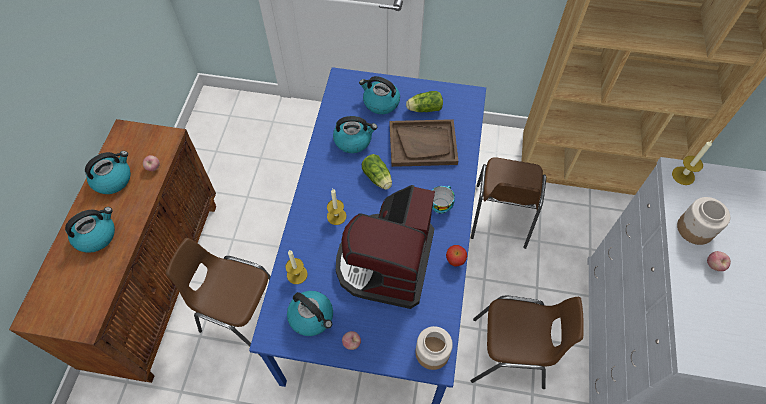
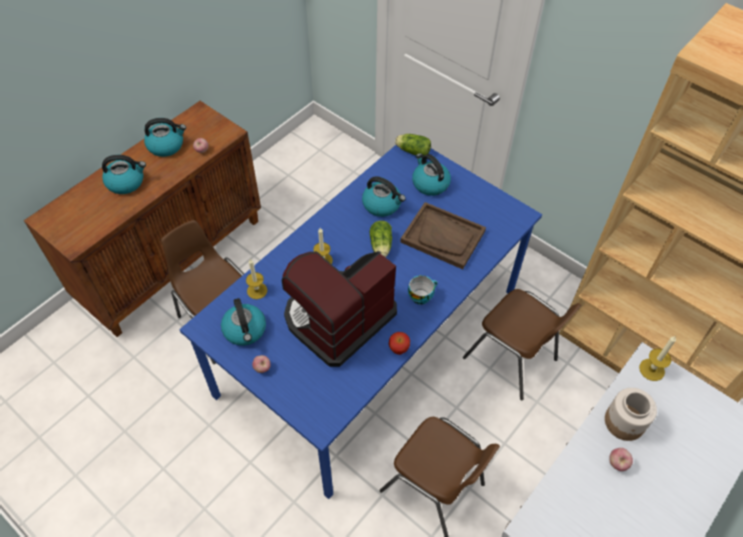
camera: 30 degrees right, 5 degrees down
lettuce [406,91,443,112] -> lettuce moved to [395,134,431,156]
jar [415,326,453,370] -> none
brown chair [471,157,546,249] -> brown chair turned 90 degrees counterclockwise [463,289,581,400]

